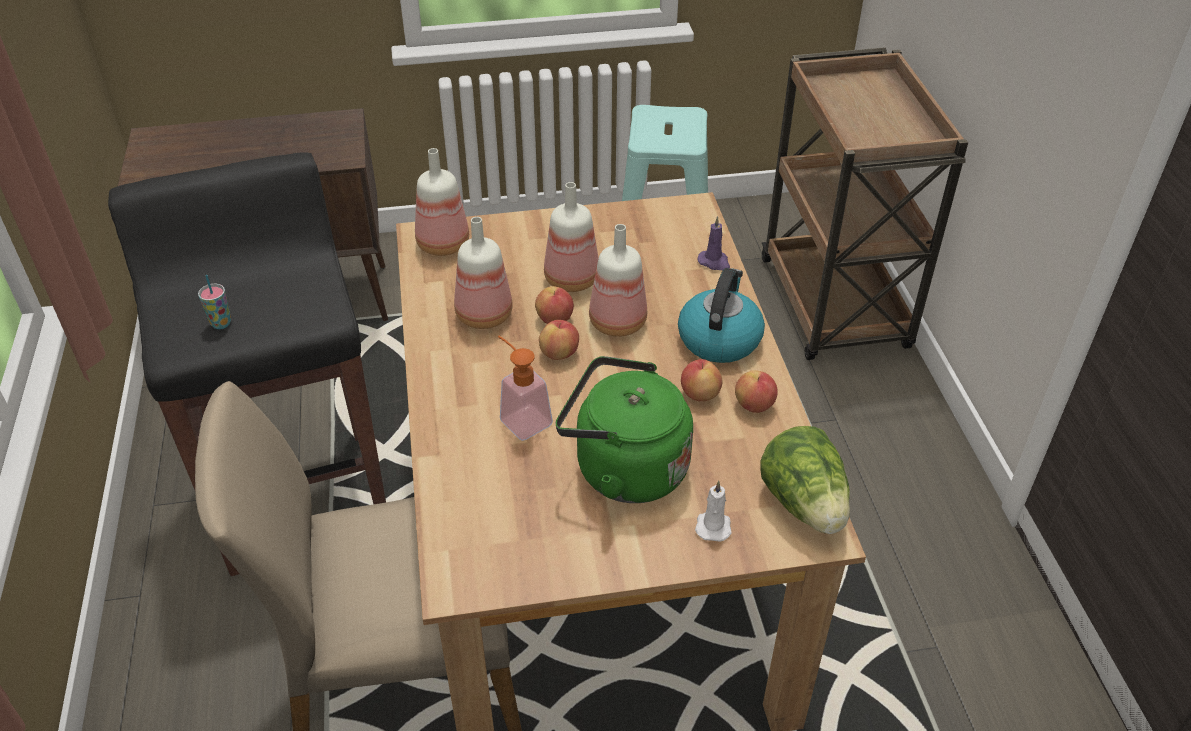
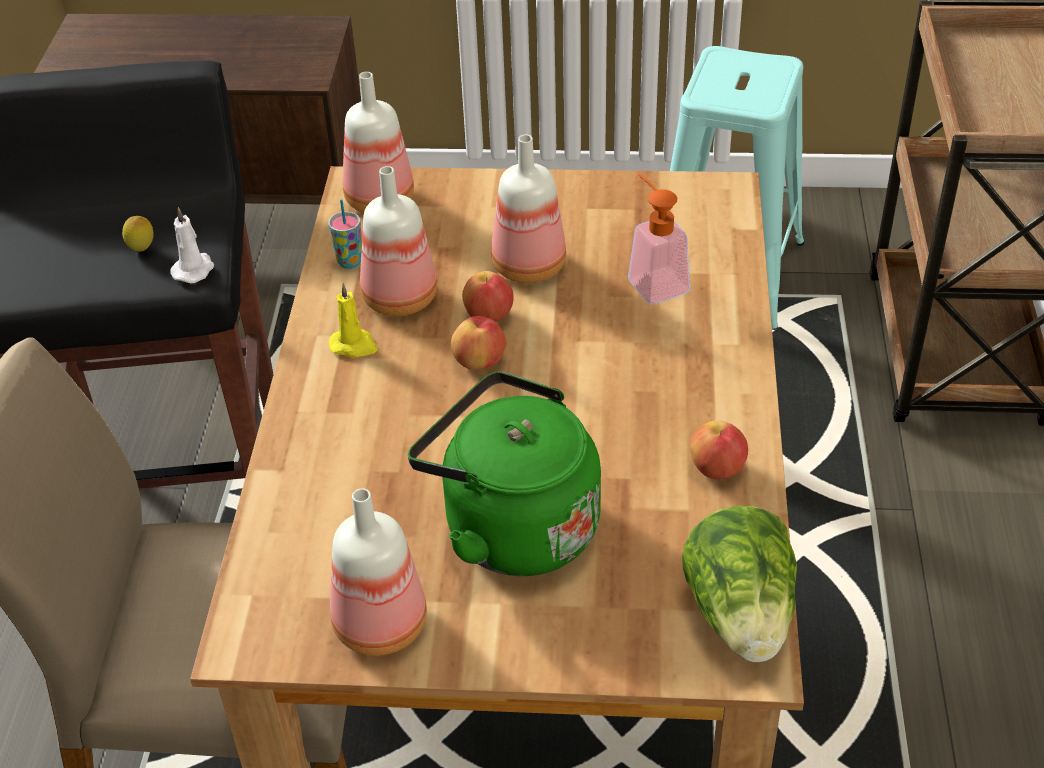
camera: 15 degrees right, 0 degrees up
cup [198,275,231,329] -> cup moved to [328,200,362,269]
soap dispenser [498,335,553,441] -> soap dispenser moved to [628,174,690,304]
bottle [589,224,647,337] -> bottle moved to [330,488,427,656]
kettle [678,268,765,363] -> none
apple [681,359,723,401] -> none
white candle [695,481,732,542] -> white candle moved to [170,207,214,283]
purple candle [698,216,730,270] -> none
none -> lemon [122,216,154,252]
none -> yellow candle [329,283,378,358]

